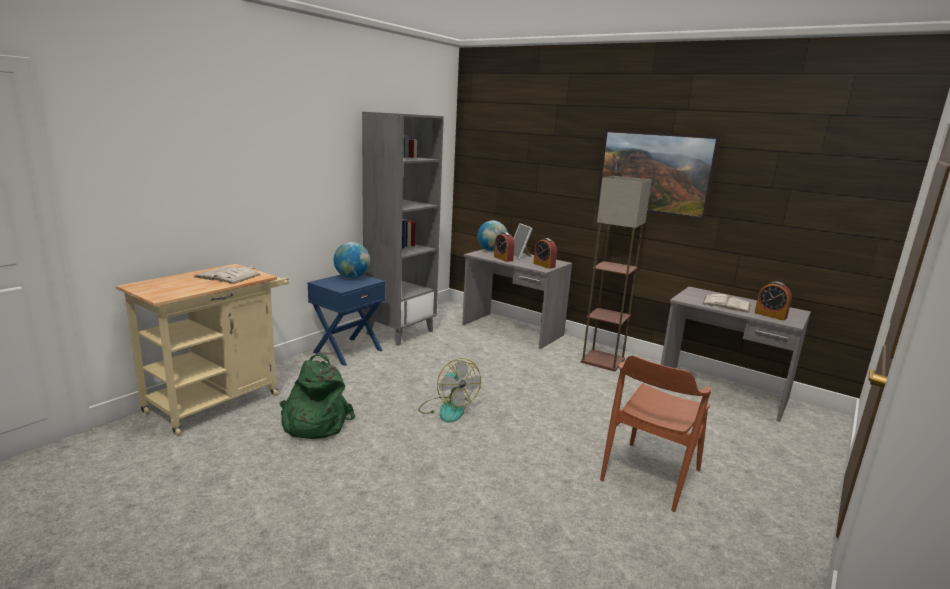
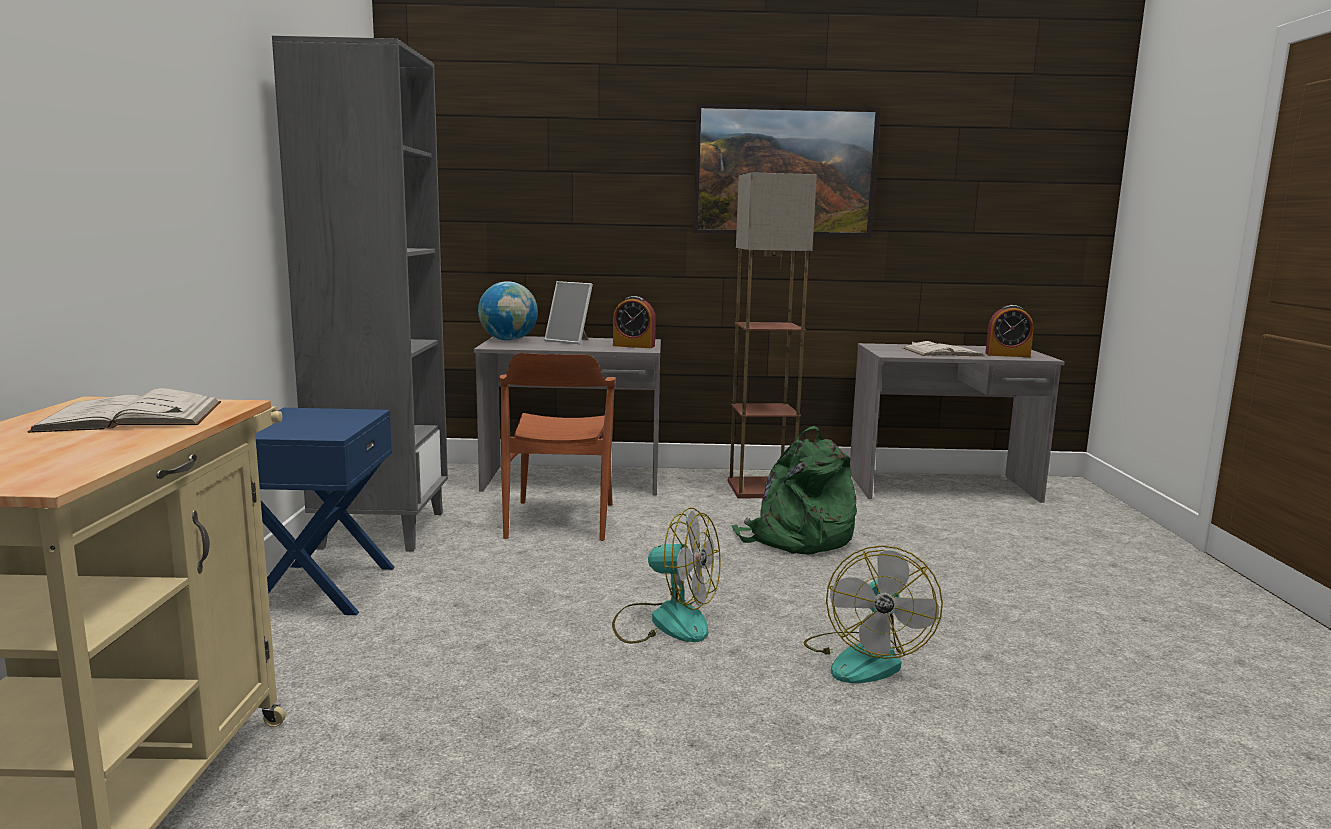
camera: 35 degrees left, 5 degrees down
green backpack [279,354,355,439] -> green backpack moved to [732,426,857,554]
globe [334,242,370,278] -> none
alarm clock [494,232,514,262] -> none
brown chair [600,356,712,512] -> brown chair moved to [499,353,615,541]
none -> fan [804,545,943,683]

